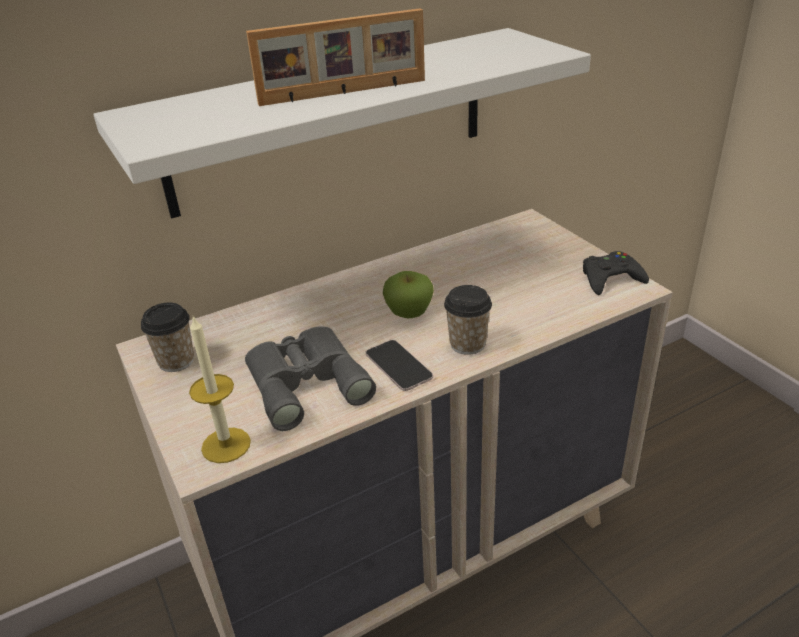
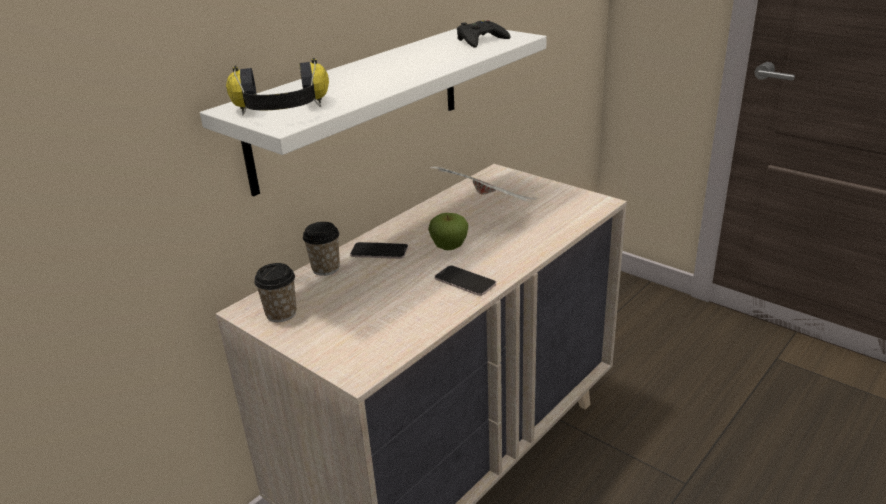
camera: 20 degrees left, 5 degrees down
candle [189,316,251,463] -> none
grey binoculars [245,326,376,431] -> none
picture frame [246,8,425,106] -> none
cup [444,285,492,355] -> cup moved to [303,222,340,276]
black game controller [583,251,649,295] -> black game controller moved to [457,20,511,48]
none -> headphones [226,58,329,116]
none -> phone [350,242,408,259]
none -> newspaper [429,166,538,202]

